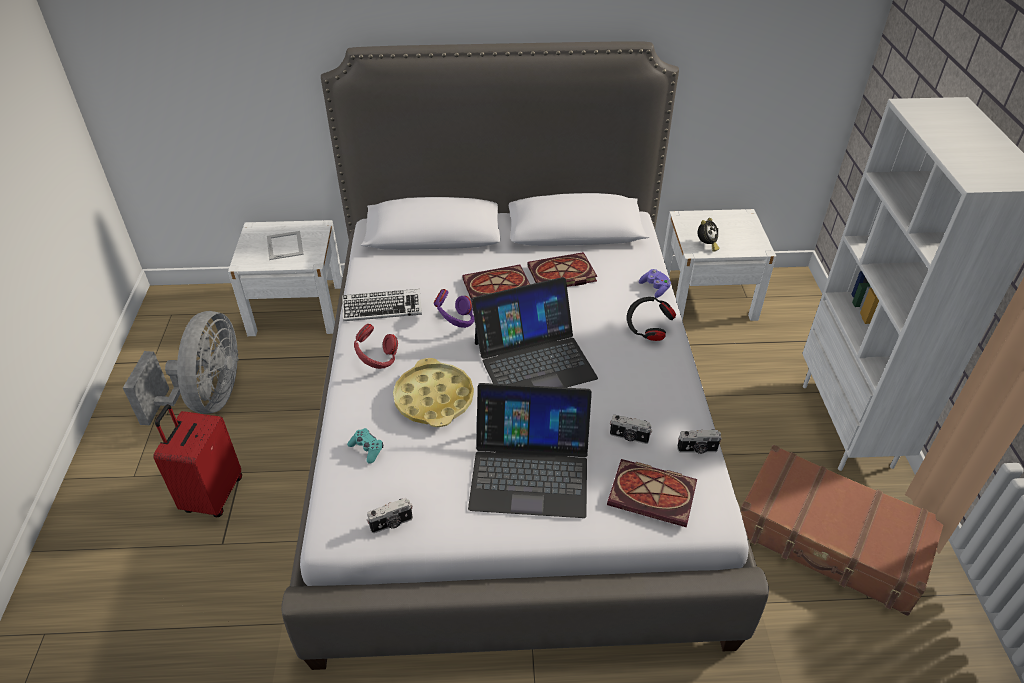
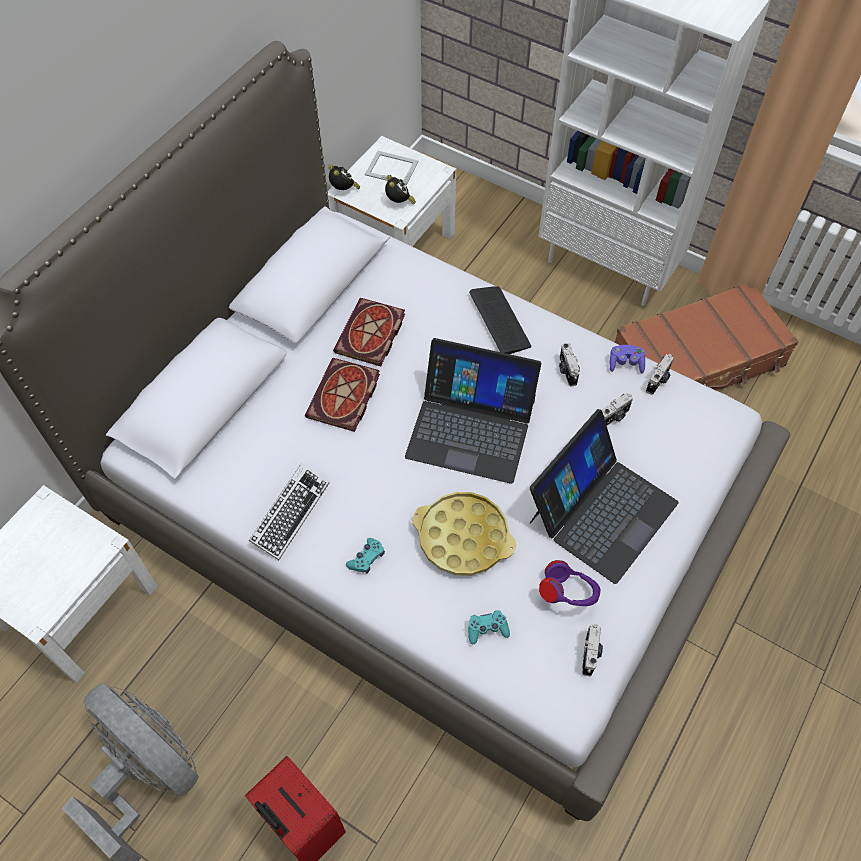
camera: 55 degrees left, 15 degrees up
picture frame [267,231,304,260] -> picture frame moved to [365,151,419,185]
red headphones [354,324,398,369] -> turquoise game controller [346,538,385,574]
purple headphones [434,289,474,328] -> purple headphones moved to [539,560,601,606]
laptop [471,277,598,388] -> laptop turned 90 degrees clockwise [405,338,541,484]
book [607,459,697,528] -> none
black headphones [627,297,676,341] -> keyboard [469,286,532,354]
purple game controller [639,269,671,298] -> purple game controller moved to [610,345,645,373]
none -> alarm clock [328,164,360,190]
none -> camera [559,343,580,386]

